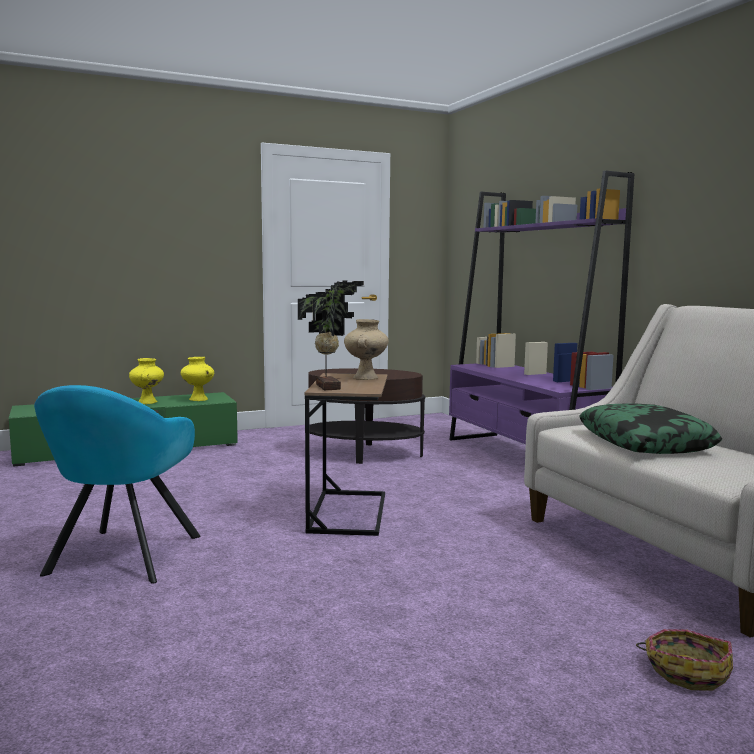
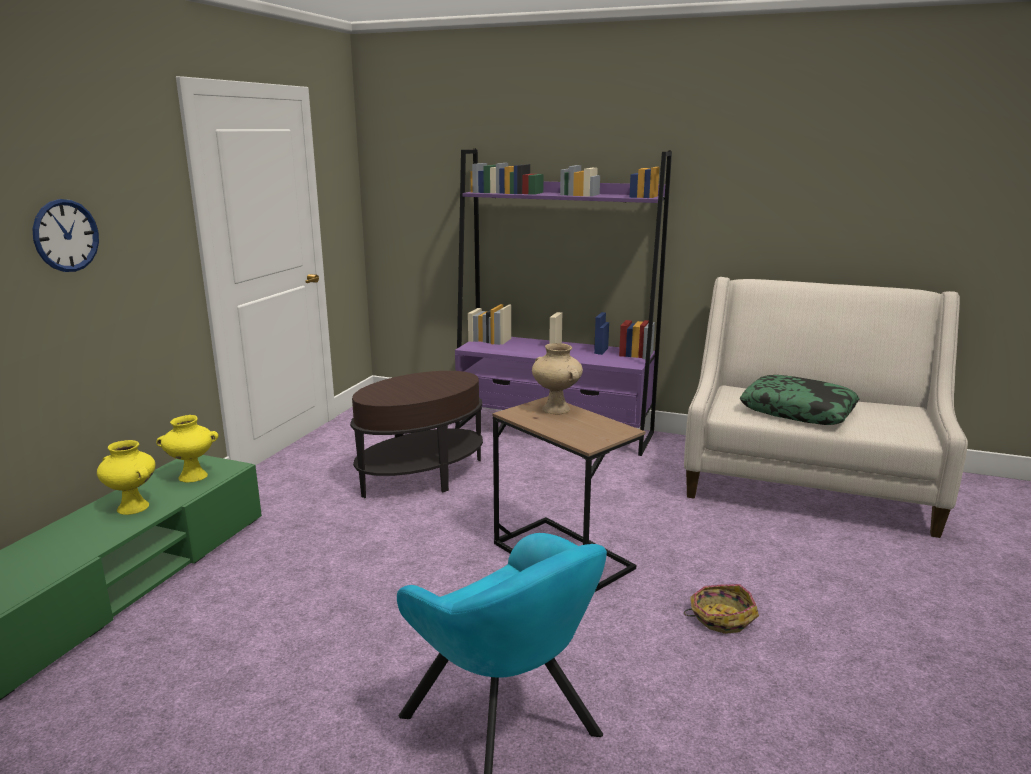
camera: 45 degrees left, 10 degrees up
potted plant [298,280,364,390] -> none
basket [636,629,733,691] -> basket moved to [684,584,759,634]
none -> wall clock [33,199,99,272]

